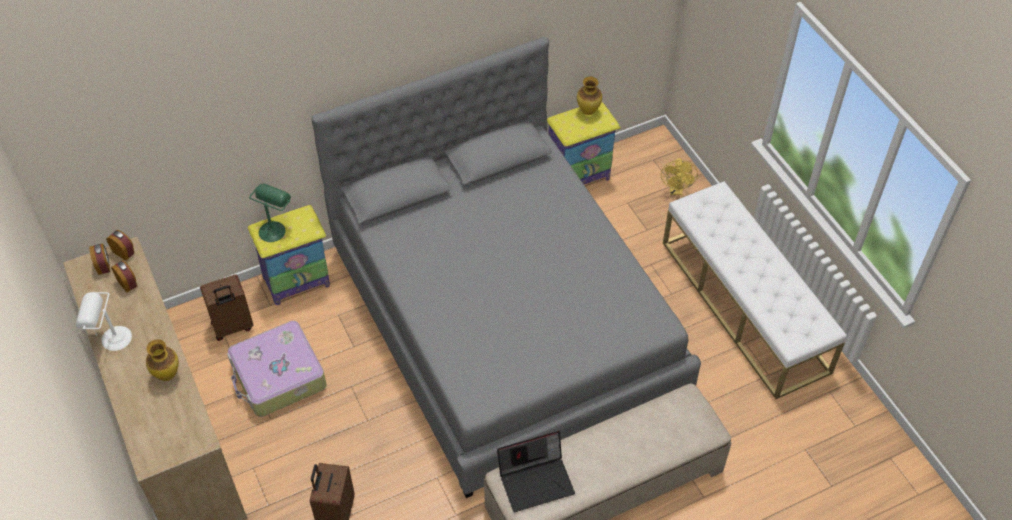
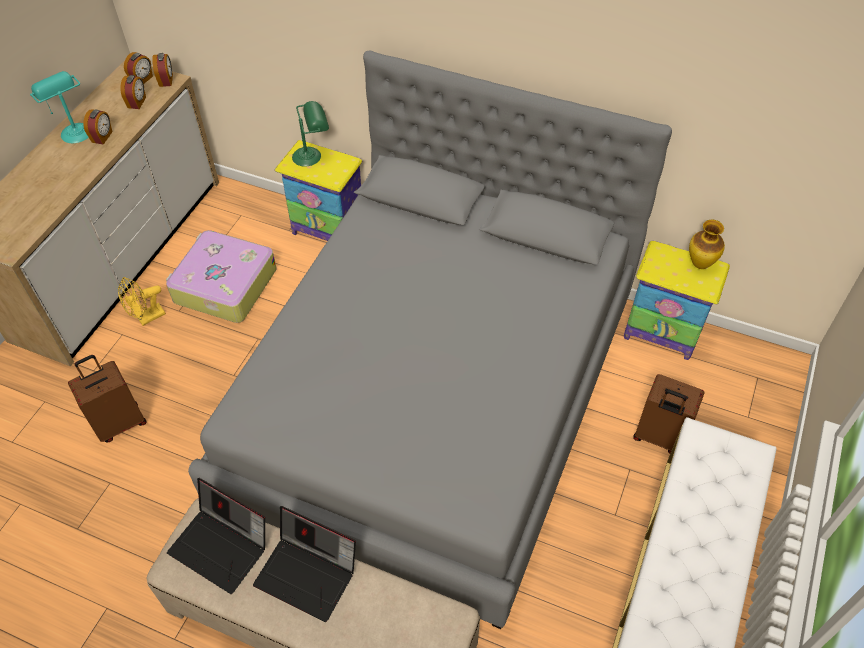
camera: 50 degrees right, 0 degrees up
white table lamp [76,292,132,351] -> turquoise table lamp [30,71,89,143]
vase [146,339,179,381] -> none
brown suitcase [200,275,253,341] -> brown suitcase moved to [633,374,705,453]
yellow fan [661,158,698,195] -> yellow fan moved to [118,277,166,326]
none -> alarm clock [84,109,112,145]
none -> laptop [253,506,356,622]

